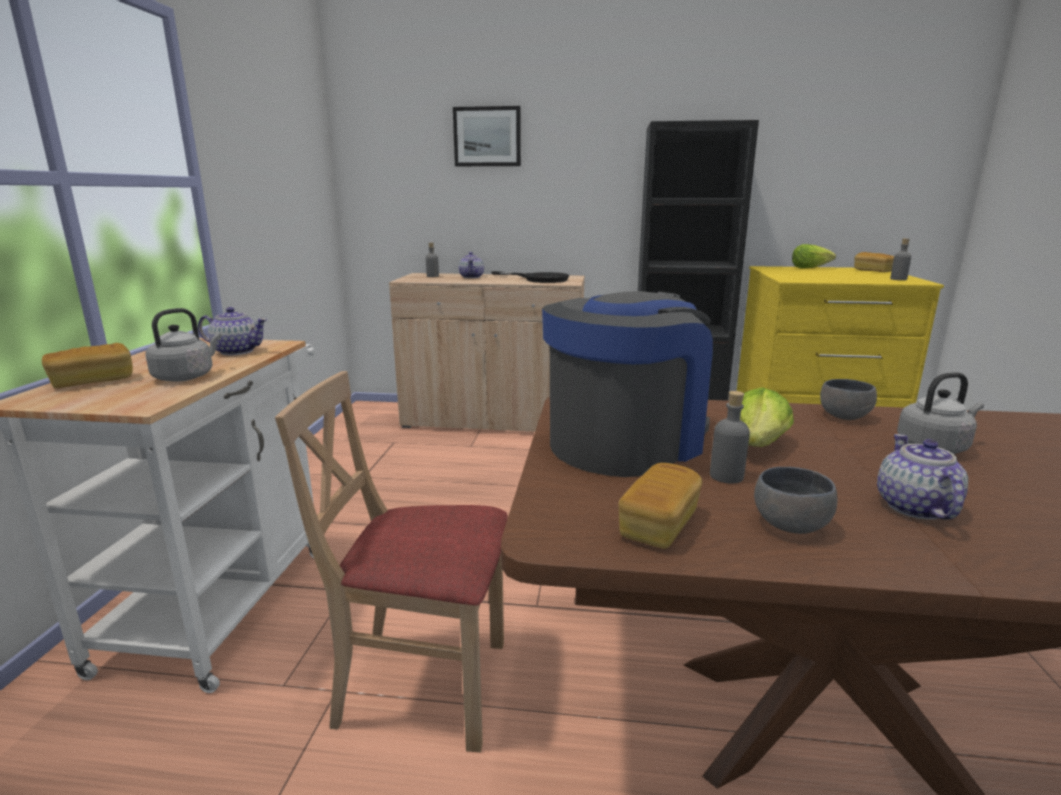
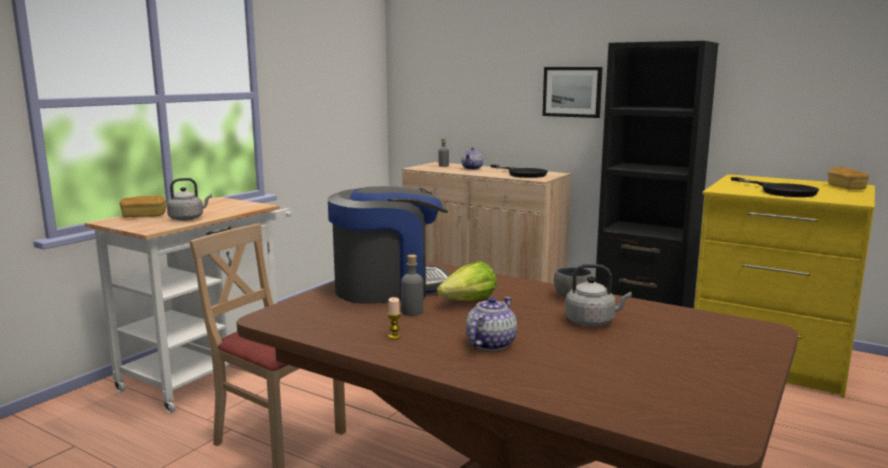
camera: 25 degrees right, 5 degrees down
teapot [198,307,268,355] -> none
picture [453,106,521,166] -> picture moved to [542,67,603,118]
bread [618,463,702,549] -> none
grey bowl [754,467,837,534] -> candle [387,297,401,339]
lettuce [792,244,836,269] -> none
grey bottle [890,238,912,280] -> none
none -> black frying pan [731,177,819,197]

